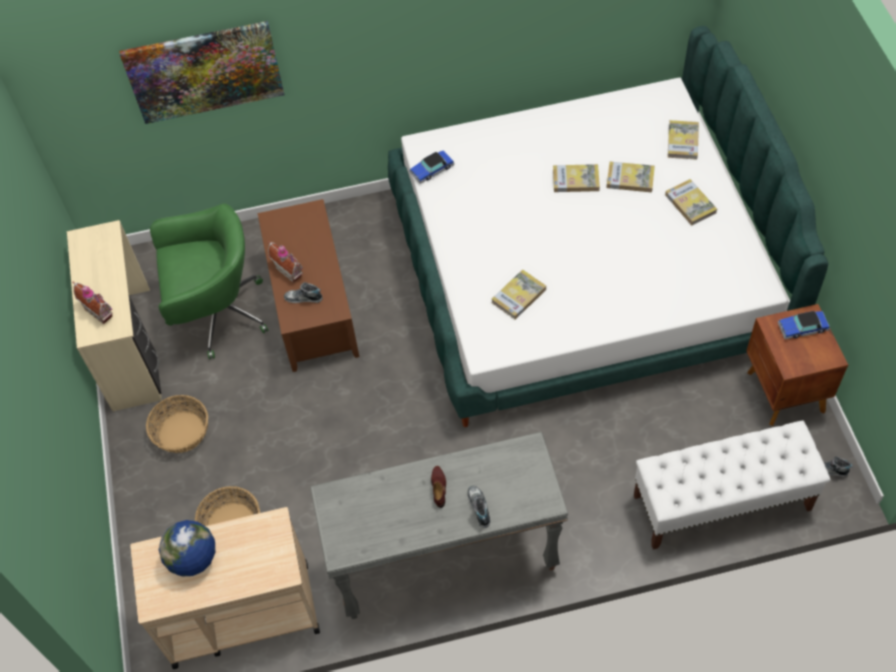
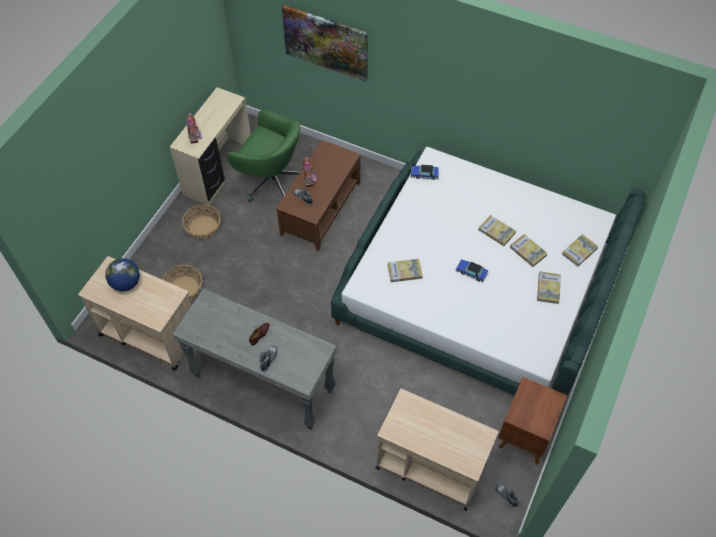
camera: 35 degrees right, 0 degrees up
white bench [634,420,830,550] -> beige cart [375,389,498,511]
toy car [778,311,830,339] -> toy car moved to [455,259,489,282]

